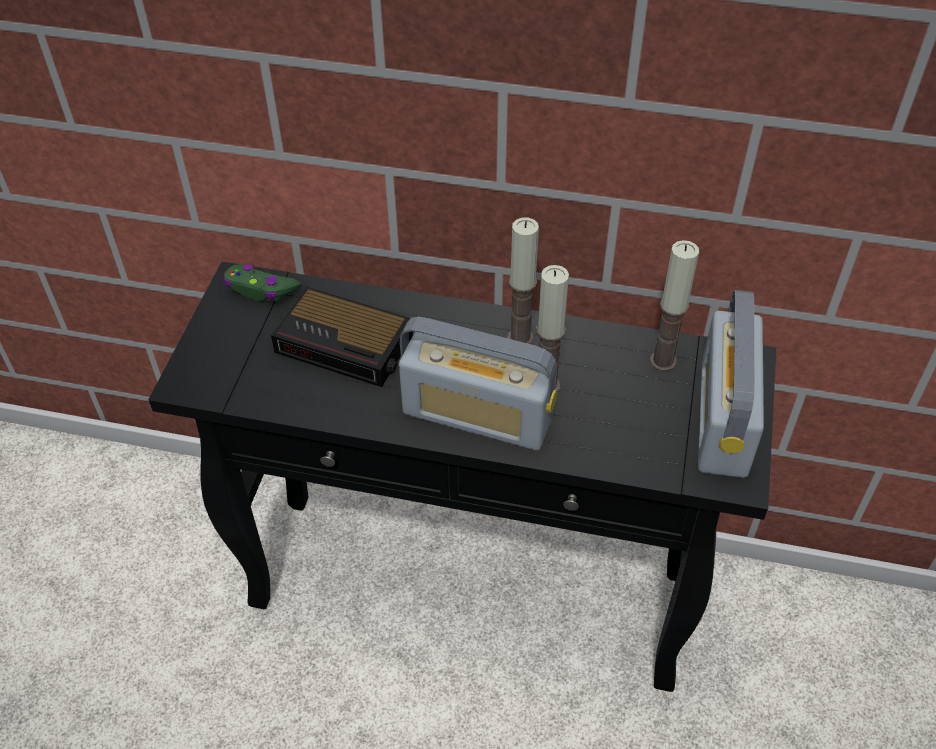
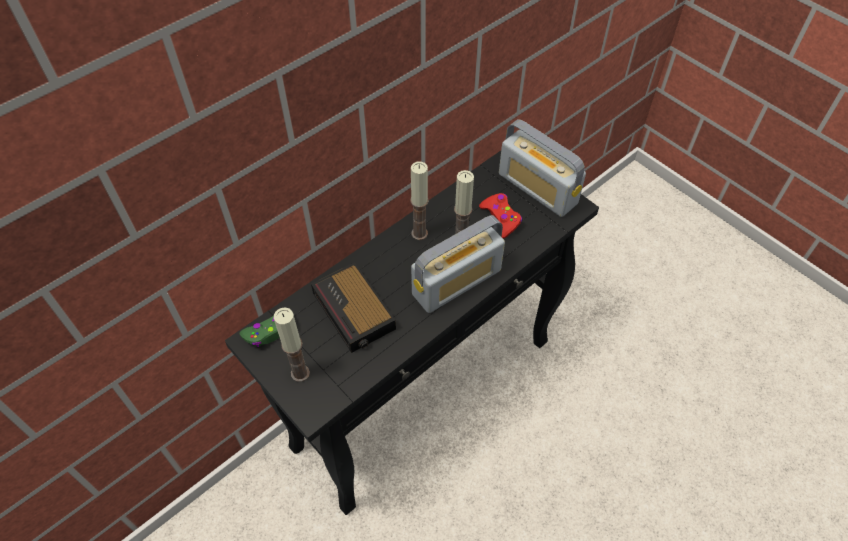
camera: 55 degrees left, 5 degrees up
alarm clock [271,287,413,387] -> alarm clock turned 90 degrees clockwise [311,262,396,353]
candle [650,240,699,371] -> candle moved to [274,307,310,382]
none -> red game controller [479,193,522,238]

